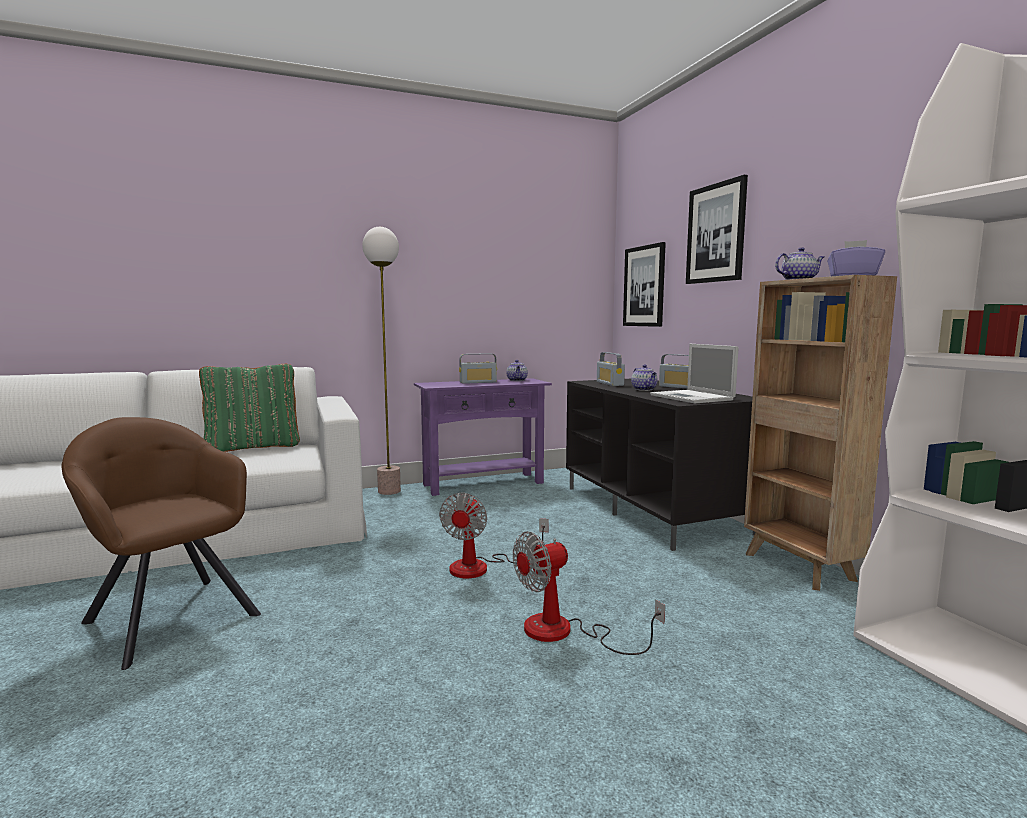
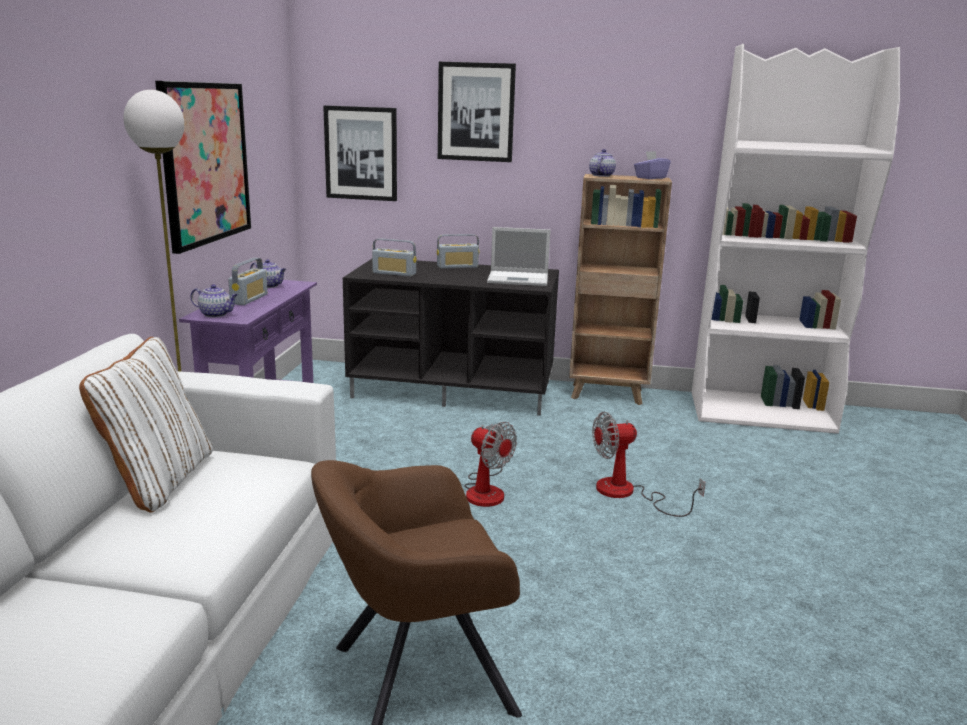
camera: 60 degrees left, 10 degrees up
green pillow [199,364,300,452] -> white pillow [79,337,213,513]
fan [513,531,665,655] -> fan turned 75 degrees clockwise [592,412,705,517]
teapot [631,365,658,391] -> teapot moved to [190,284,238,318]
none -> picture [155,81,251,254]

